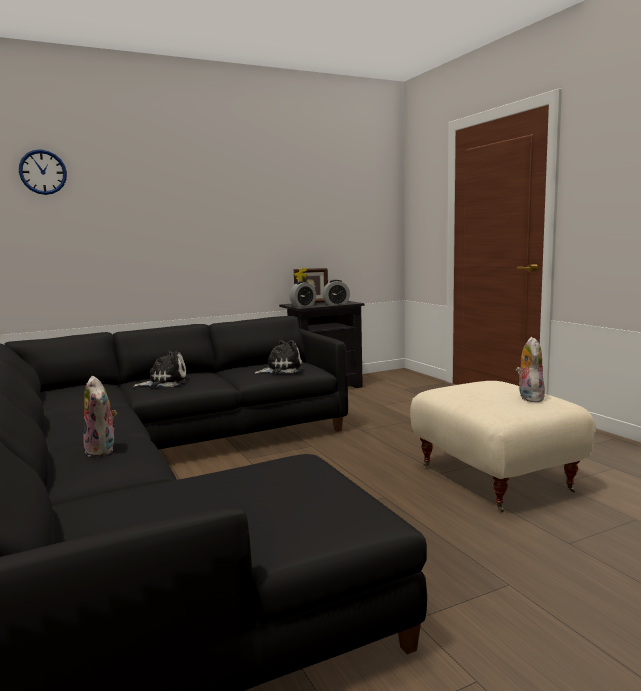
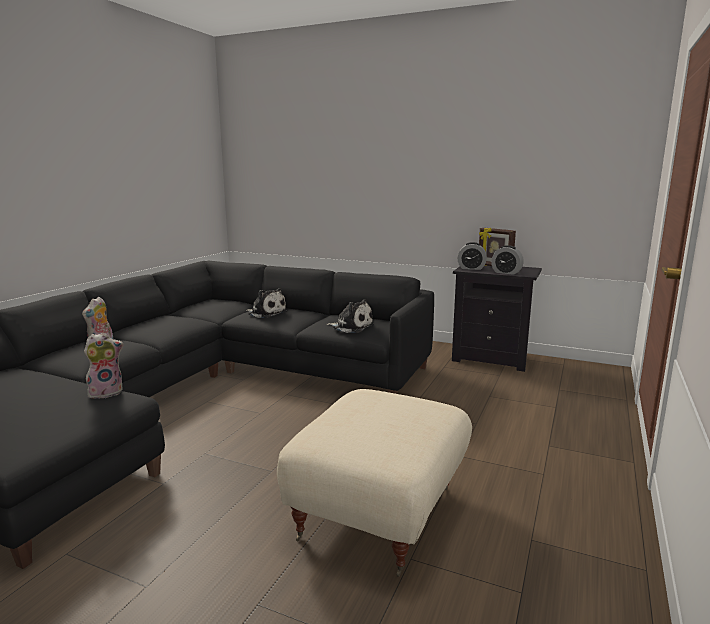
camera: 50 degrees right, 5 degrees up
wall clock [19,149,67,195] -> none
plush toy [516,337,545,402] -> plush toy moved to [84,333,124,398]

